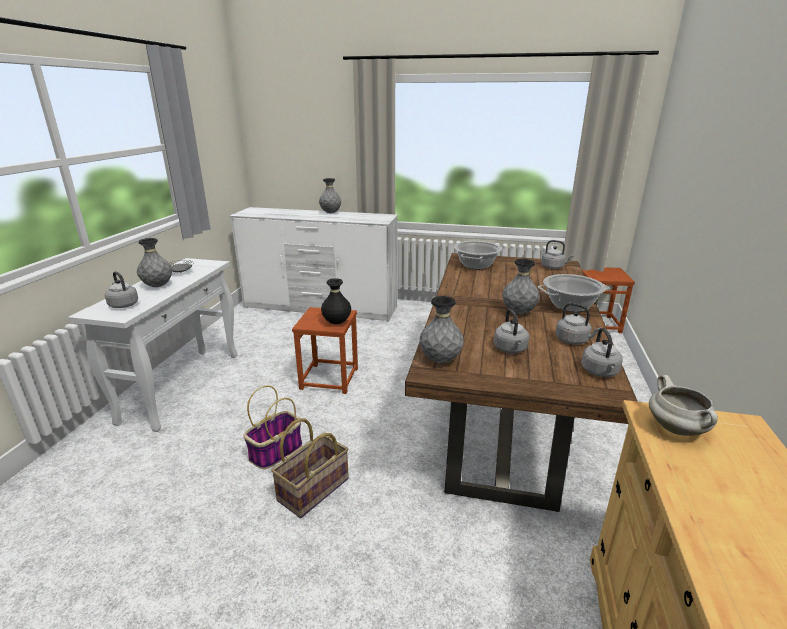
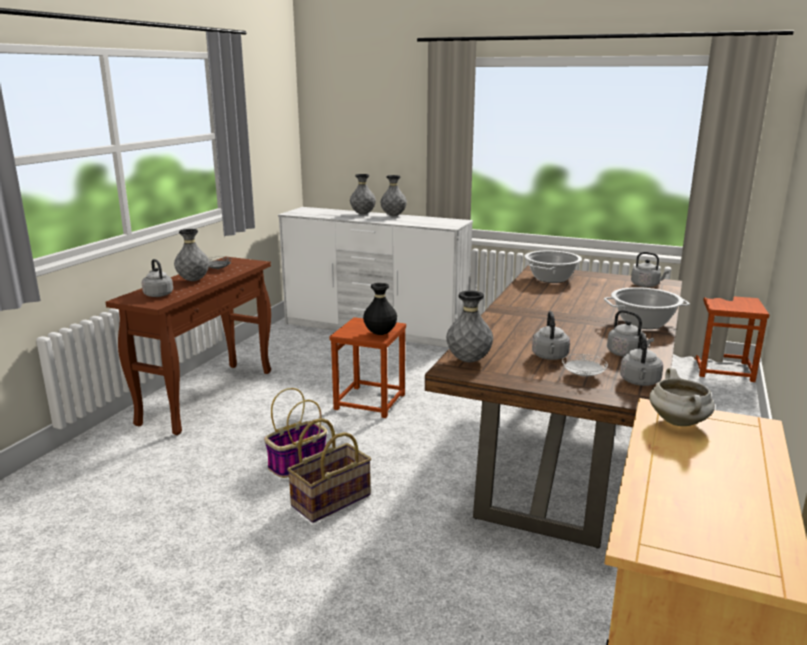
camera: 10 degrees right, 5 degrees down
white console table [68,258,238,432] -> brown console table [106,257,271,435]
grey vase [502,259,539,314] -> grey vase moved to [350,174,376,214]
none -> white plate [562,354,608,376]

